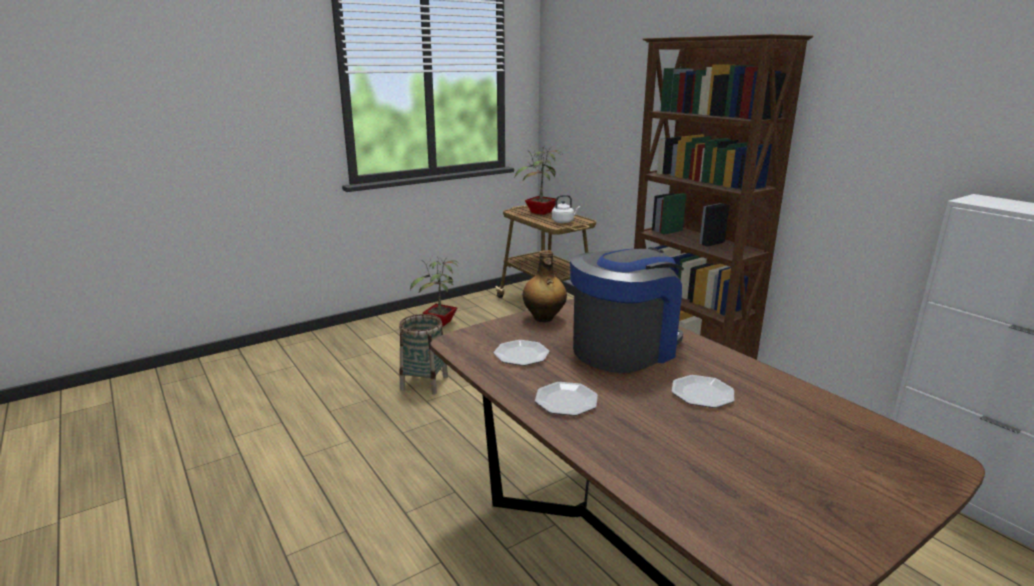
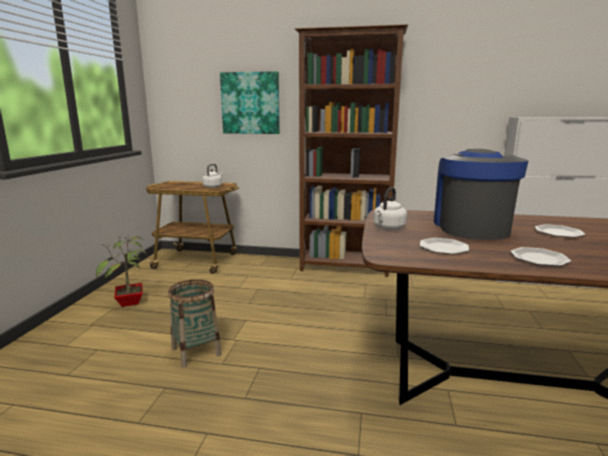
camera: 45 degrees left, 5 degrees down
potted plant [515,147,561,215] -> none
bottle [522,250,567,322] -> white kettle [374,187,407,230]
none -> picture [220,71,280,134]

